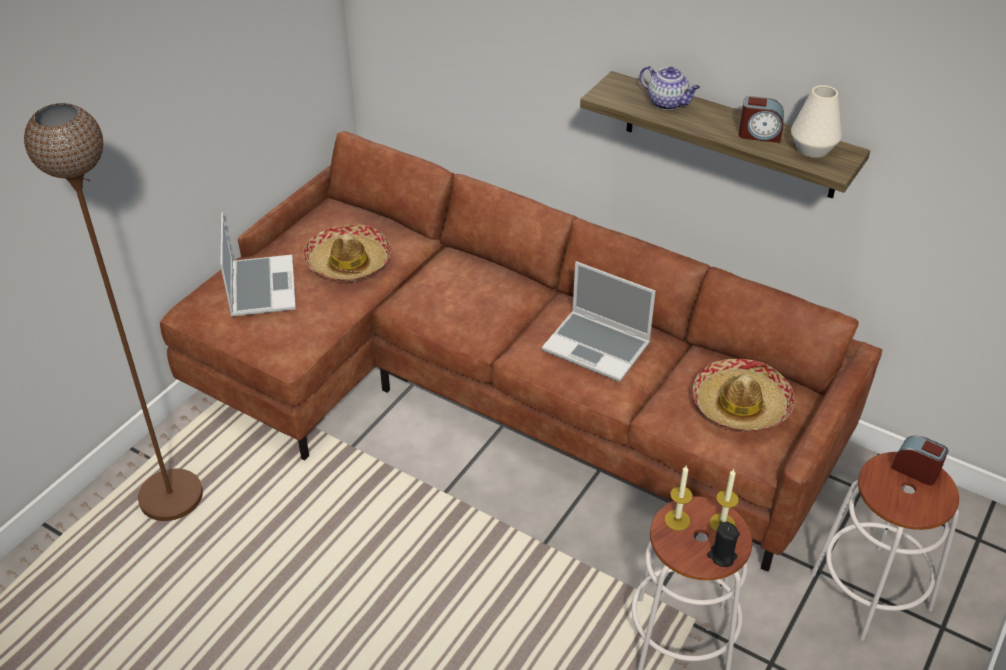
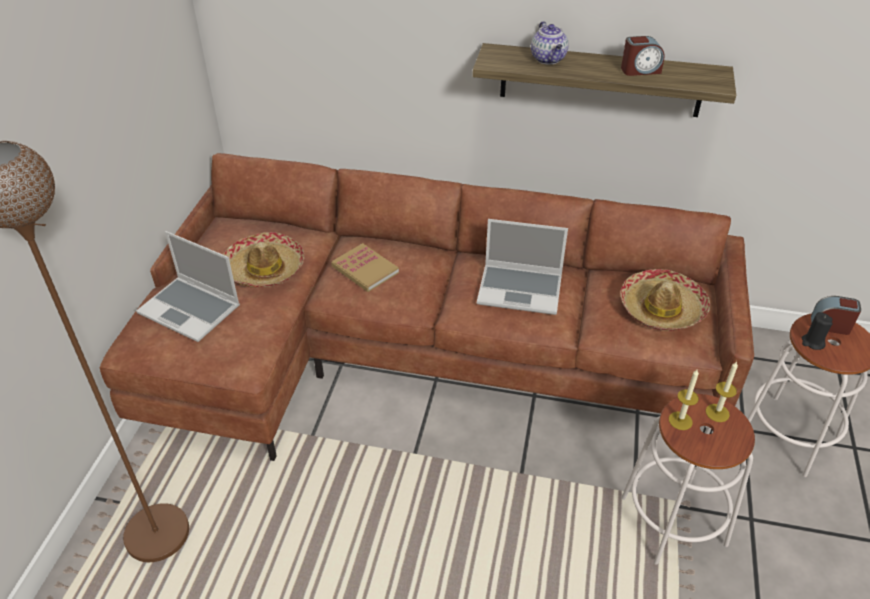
camera: 20 degrees left, 0 degrees up
laptop [220,212,296,317] -> laptop turned 150 degrees clockwise [136,231,240,342]
teapot [640,66,700,110] -> teapot turned 60 degrees clockwise [531,21,568,64]
black candle [707,522,740,567] -> black candle moved to [801,312,833,350]
white vase [791,85,842,158] -> none
none -> book [331,243,399,292]

